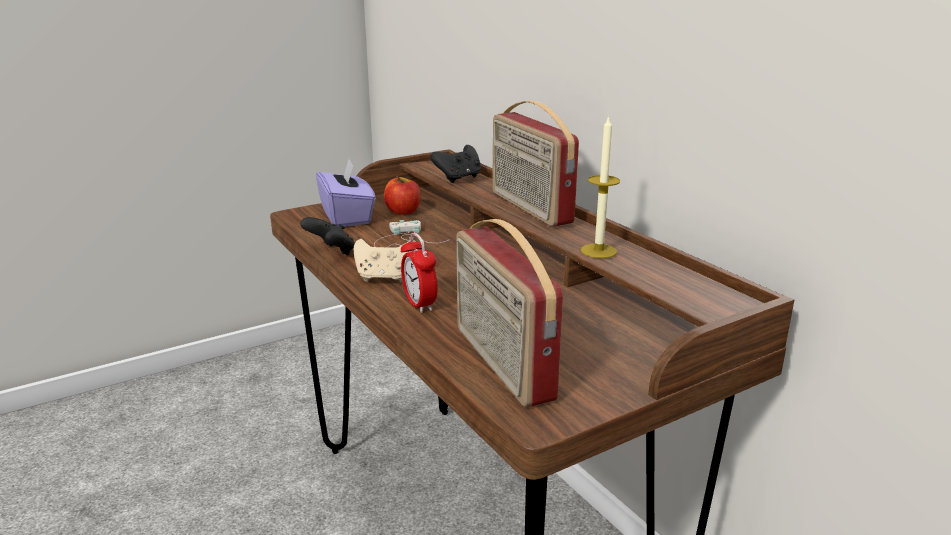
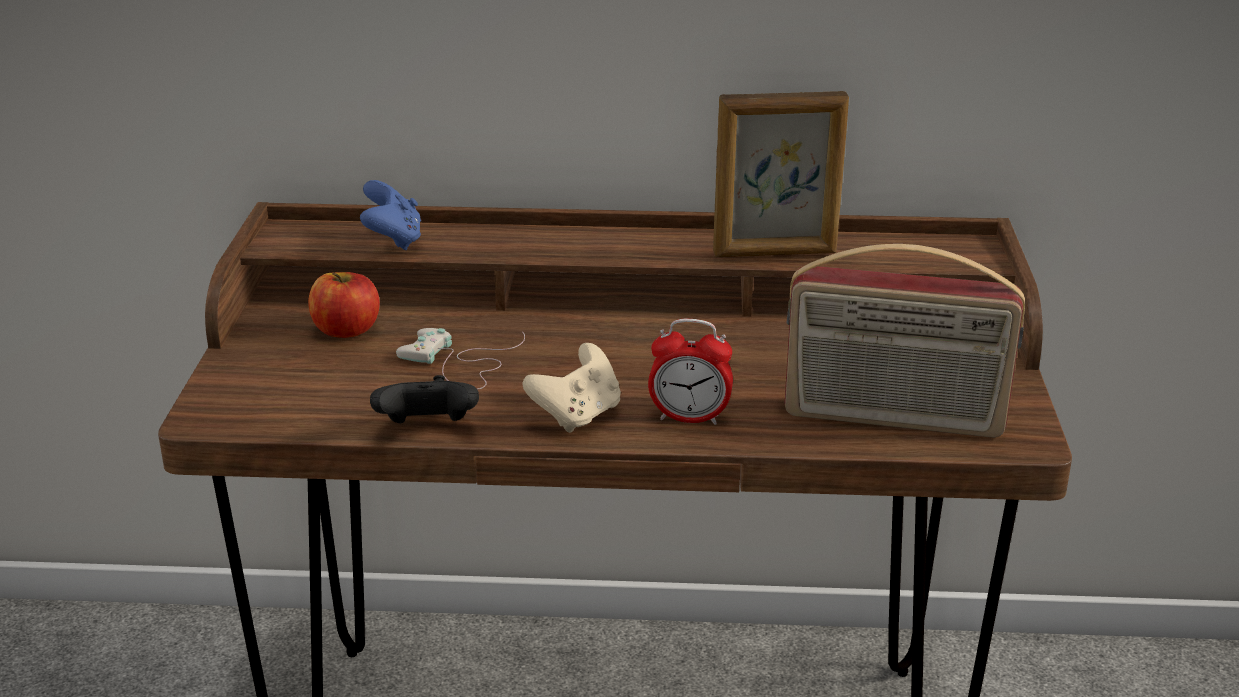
camera: 55 degrees left, 5 degrees up
purple tissue box [316,159,376,227] -> none
black game controller [430,145,481,183] -> blue game controller [360,180,421,250]
radio [492,101,579,226] -> none
candle [581,116,620,258] -> picture frame [713,91,849,257]

